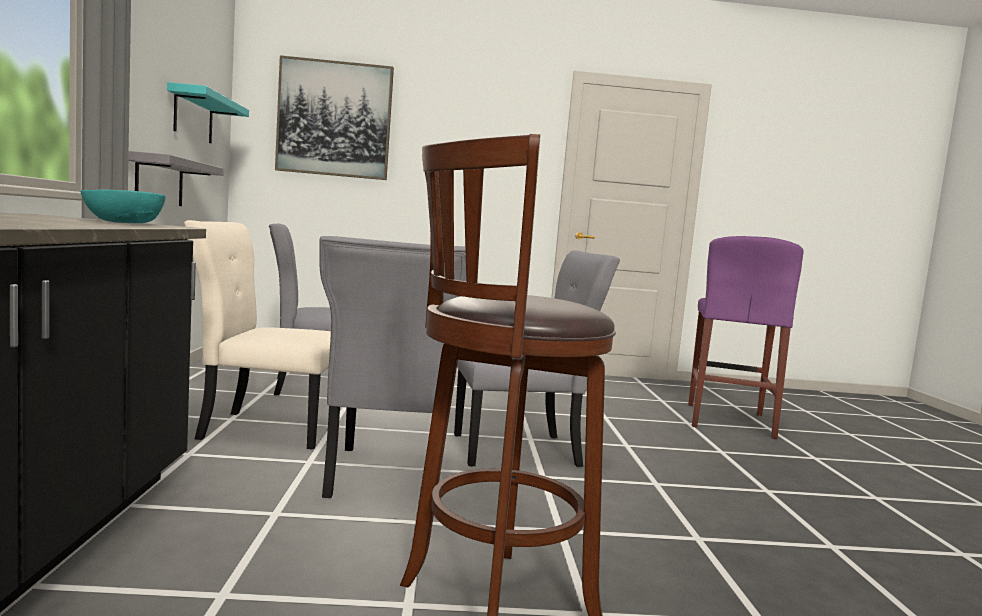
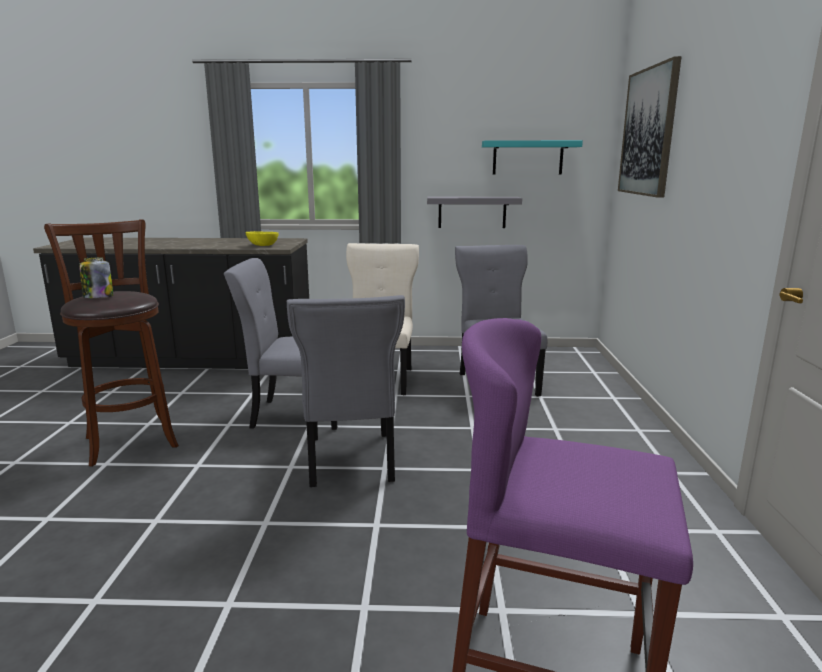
camera: 95 degrees right, 10 degrees up
turquoise bowl [80,190,166,223] -> yellow bowl [245,231,279,246]
none -> jar [79,257,113,298]

